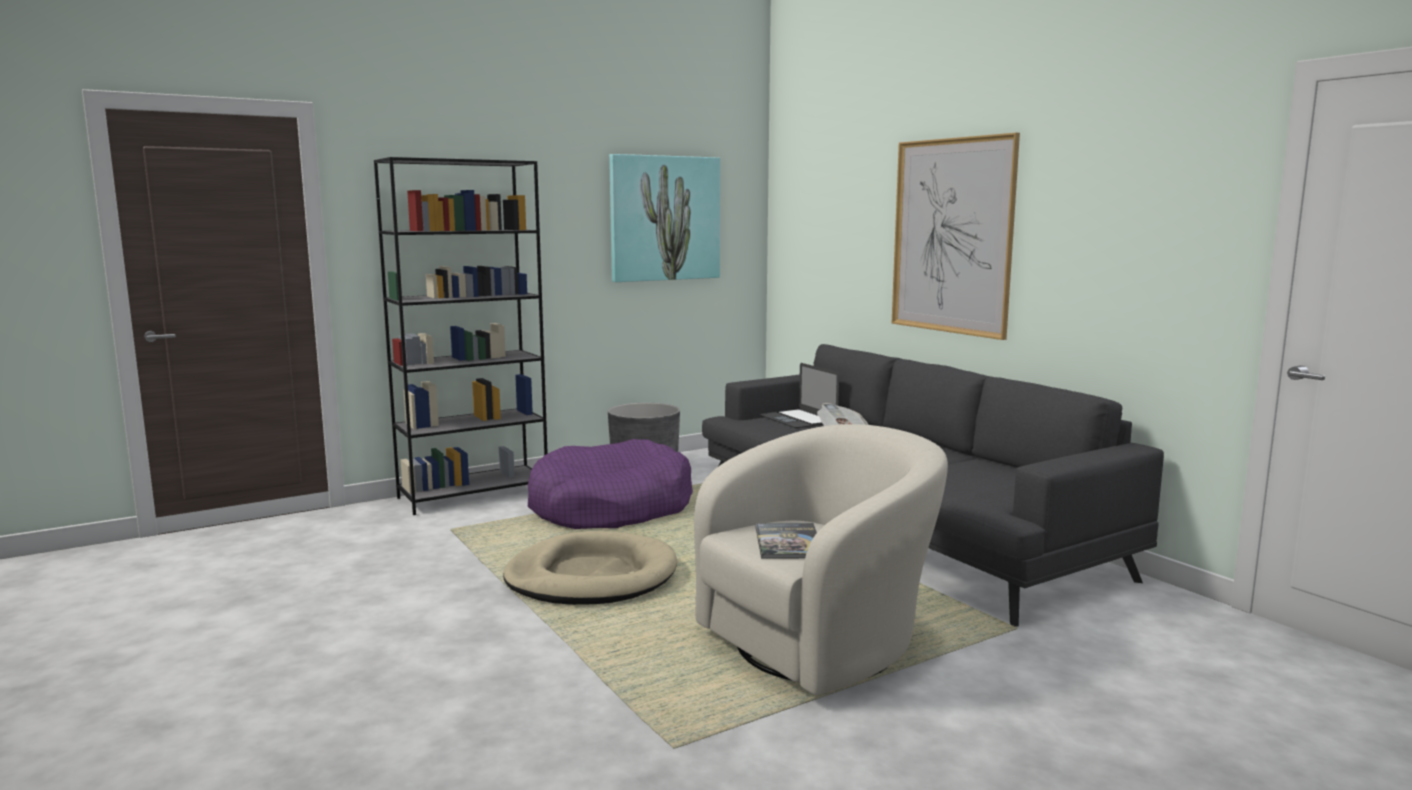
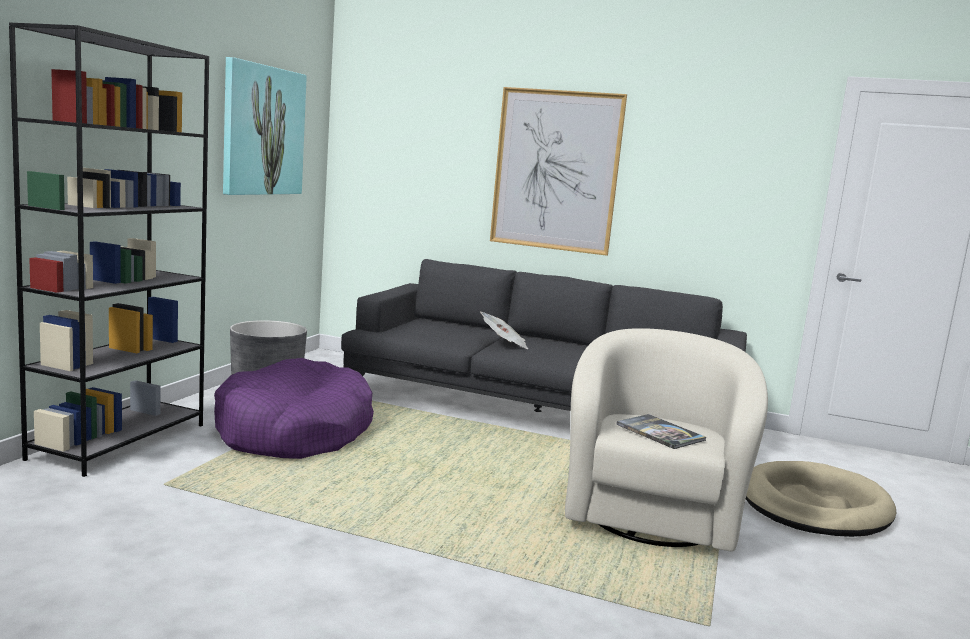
camera: 40 degrees left, 0 degrees up
beige dog bed [503,531,678,605] -> beige dog bed moved to [746,461,896,537]
laptop [760,363,839,428] -> none

